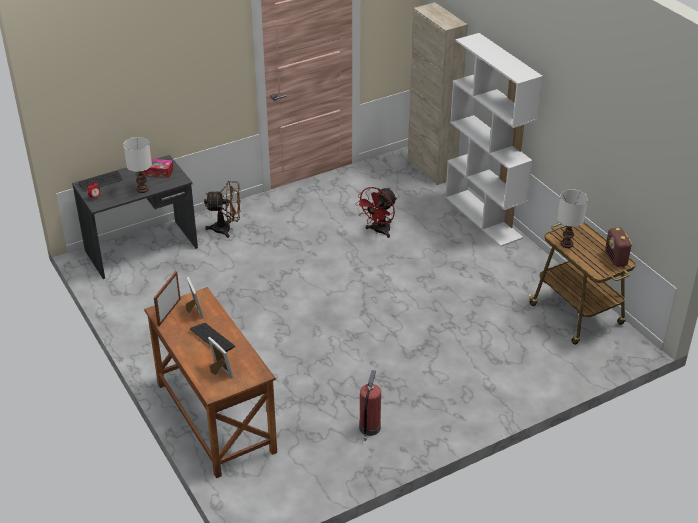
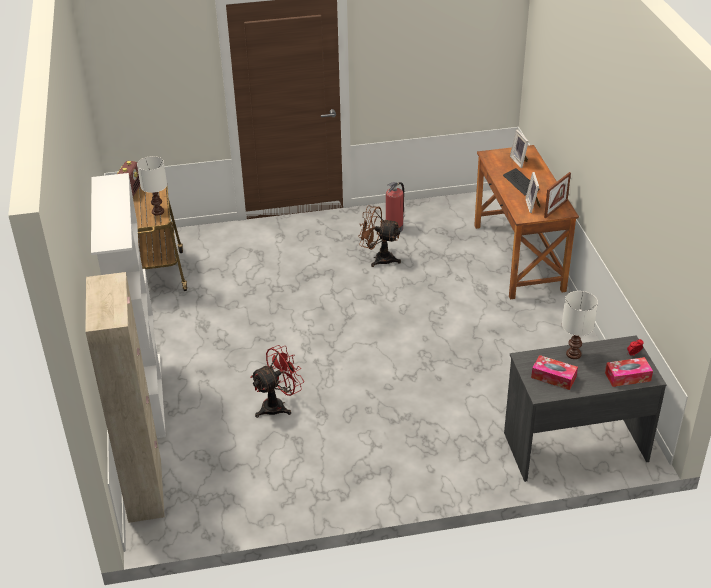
camera: 160 degrees left, 0 degrees up
keyboard [78,170,123,192] -> tissue box [605,357,653,387]
brown fan [204,181,241,238] -> brown fan moved to [358,205,401,267]

